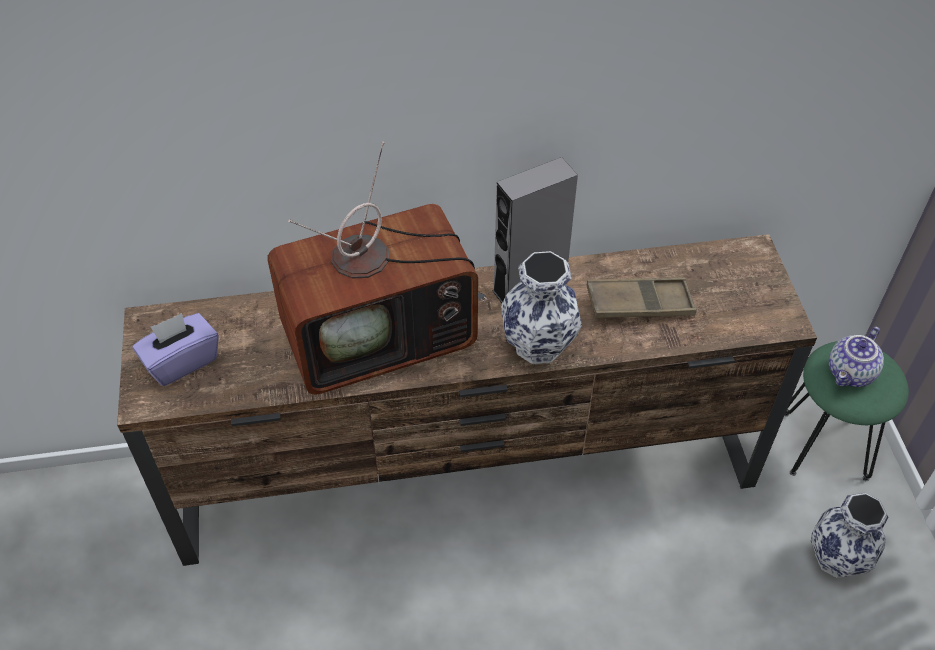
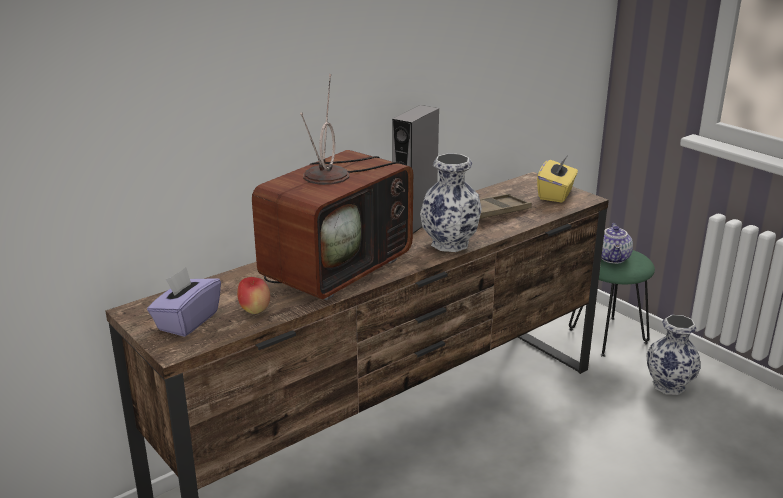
camera: 30 degrees left, 25 degrees down
none -> apple [237,277,270,314]
none -> yellow tissue box [537,157,578,202]

